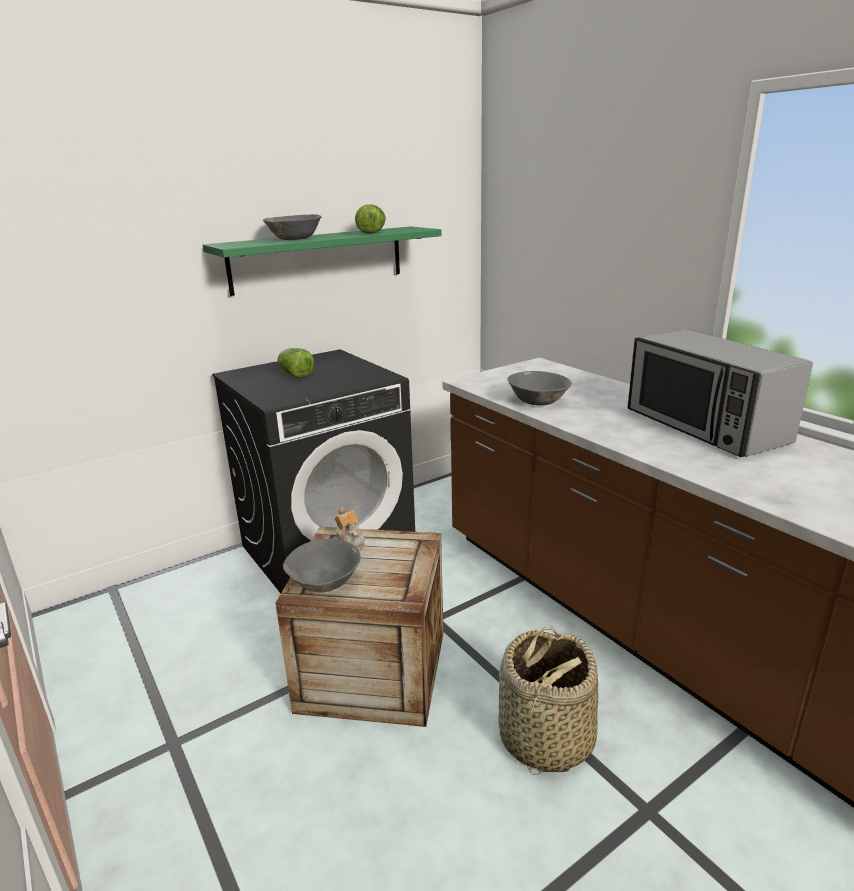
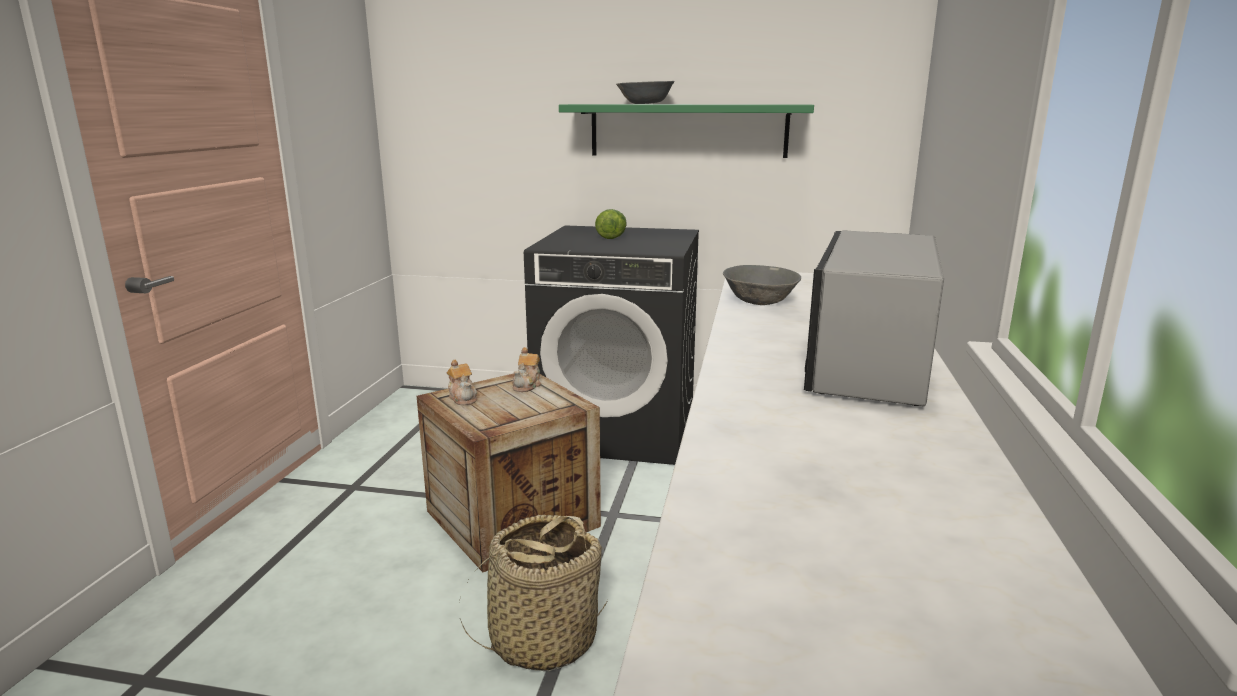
camera: 45 degrees right, 5 degrees down
grey bowl [283,539,361,592] -> teapot [447,360,477,405]
lettuce [355,204,386,234] -> none

